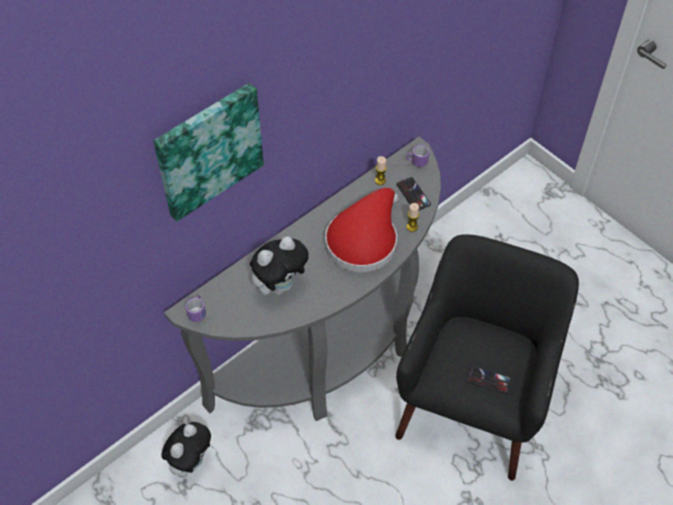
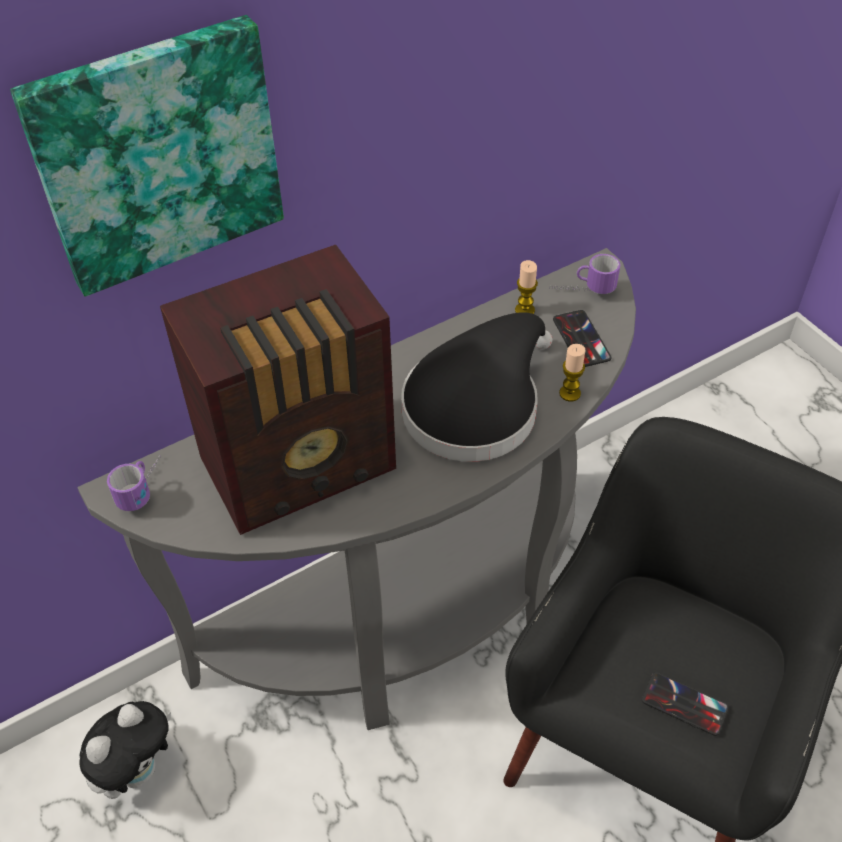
camera: 10 degrees right, 5 degrees down
plush toy [250,237,309,295] -> radio [160,245,396,535]
red hat [325,188,399,273] -> black hat [401,312,552,462]

